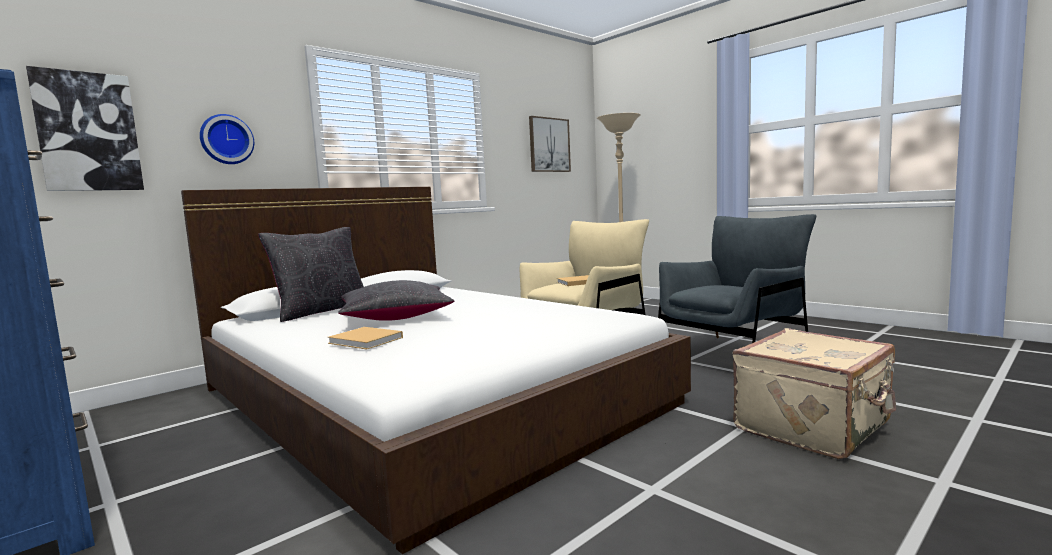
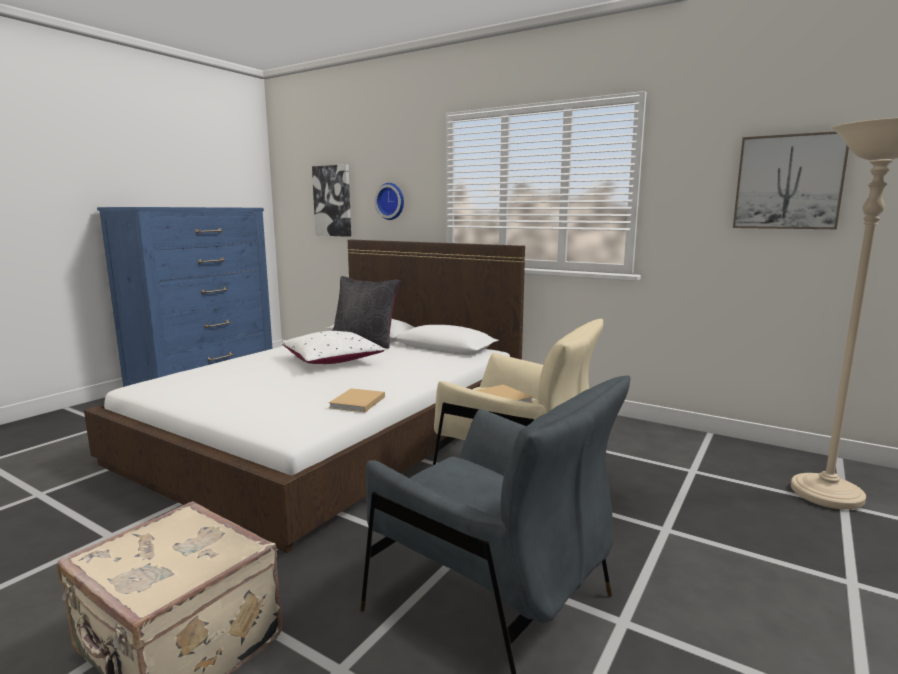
camera: 75 degrees right, 5 degrees up
beige book [327,327,403,350] -> beige book moved to [329,388,385,412]
black pillow [338,280,454,321] -> white pillow [281,331,385,364]

